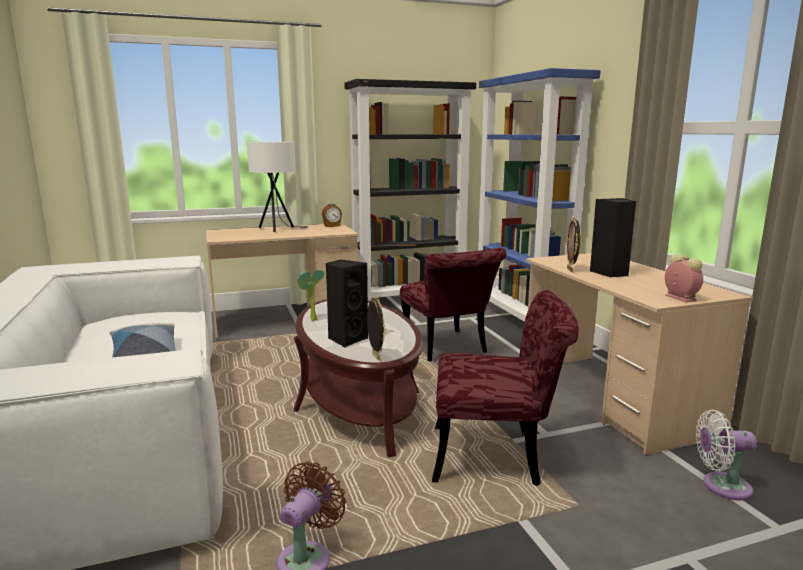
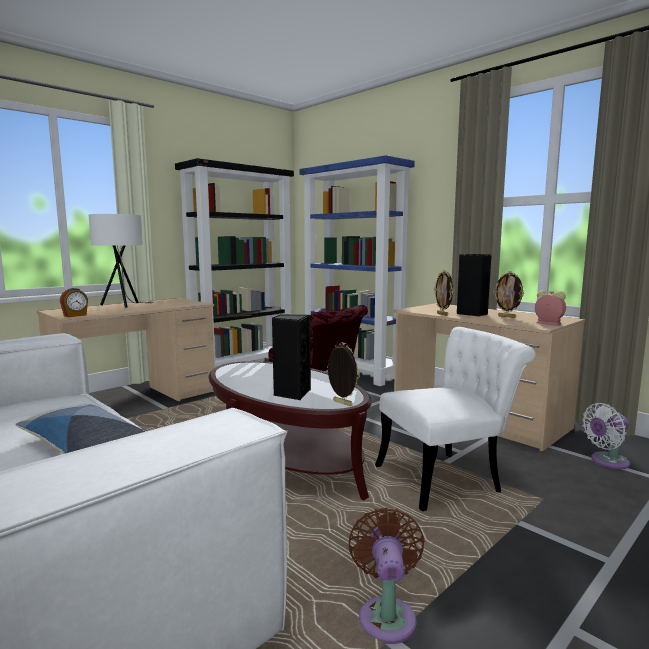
camera: 25 degrees left, 5 degrees down
potted plant [297,270,324,321] -> none
alarm clock [322,204,342,227] -> alarm clock moved to [60,288,88,317]
red chair [432,290,579,486] -> white chair [375,327,536,511]
none -> picture frame [493,271,524,318]

